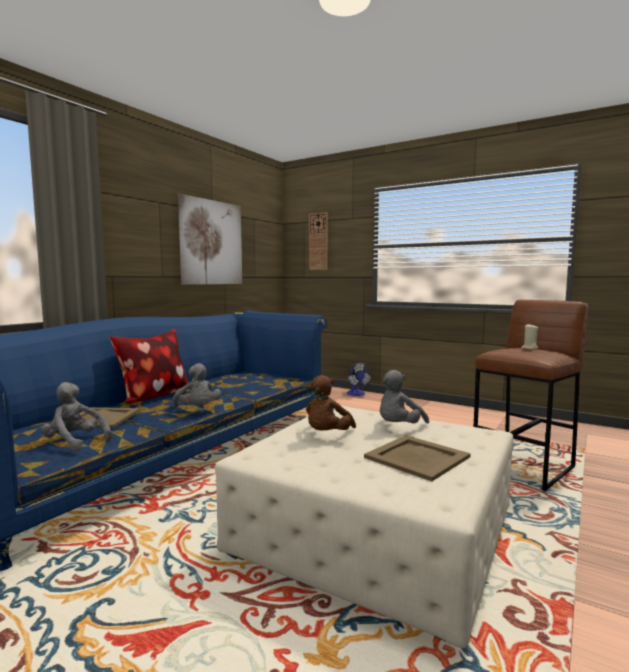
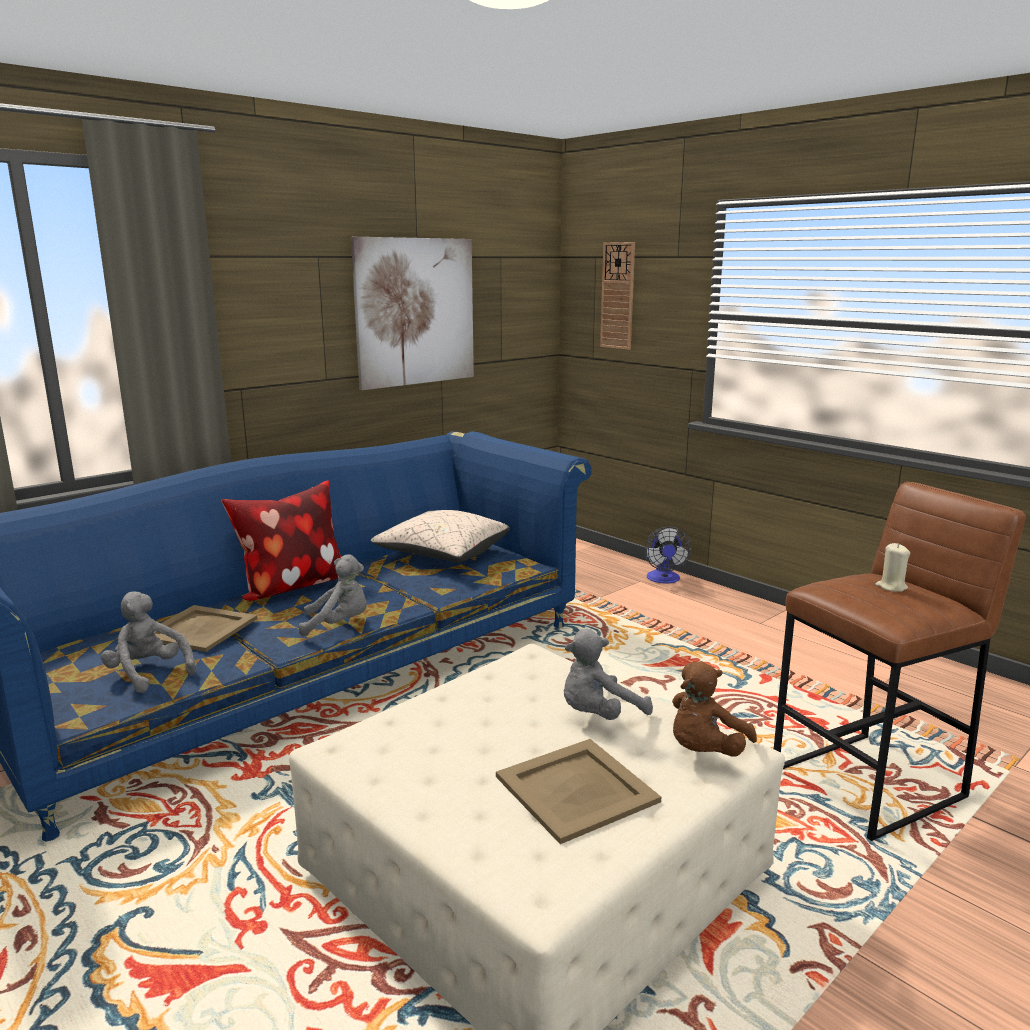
camera: 15 degrees right, 10 degrees up
grey plush toy [173,363,221,407] -> grey plush toy turned 75 degrees counterclockwise [299,554,367,637]
brown plush toy [306,375,356,431] -> brown plush toy moved to [672,661,757,757]
none -> beige pillow [371,510,510,562]

